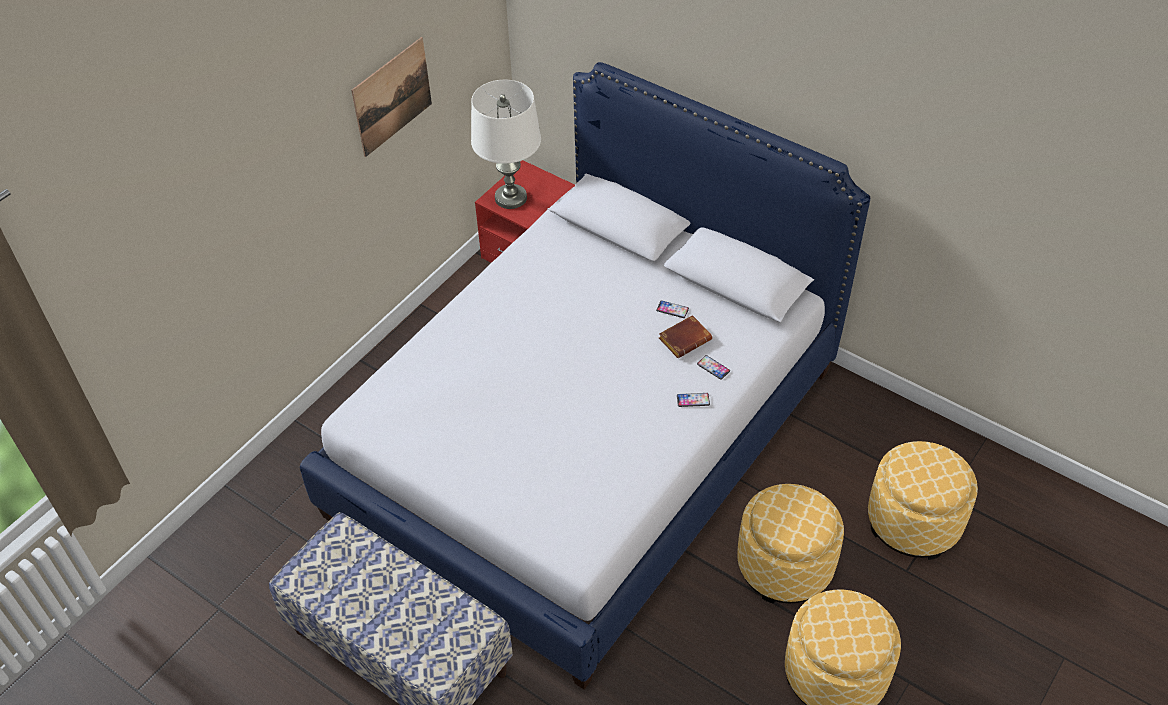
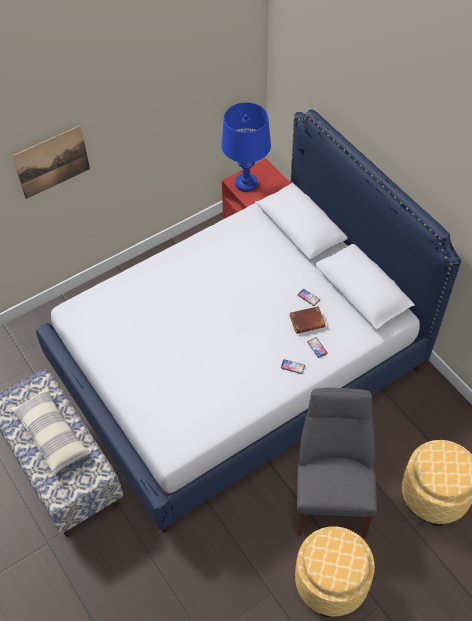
camera: 20 degrees right, 5 degrees up
picture [351,37,432,157] -> picture moved to [12,125,90,199]
white table lamp [471,80,541,209] -> blue table lamp [221,102,271,192]
ottoman [737,484,844,604] -> grey chair [297,388,377,538]
none -> pillow [10,387,92,477]

